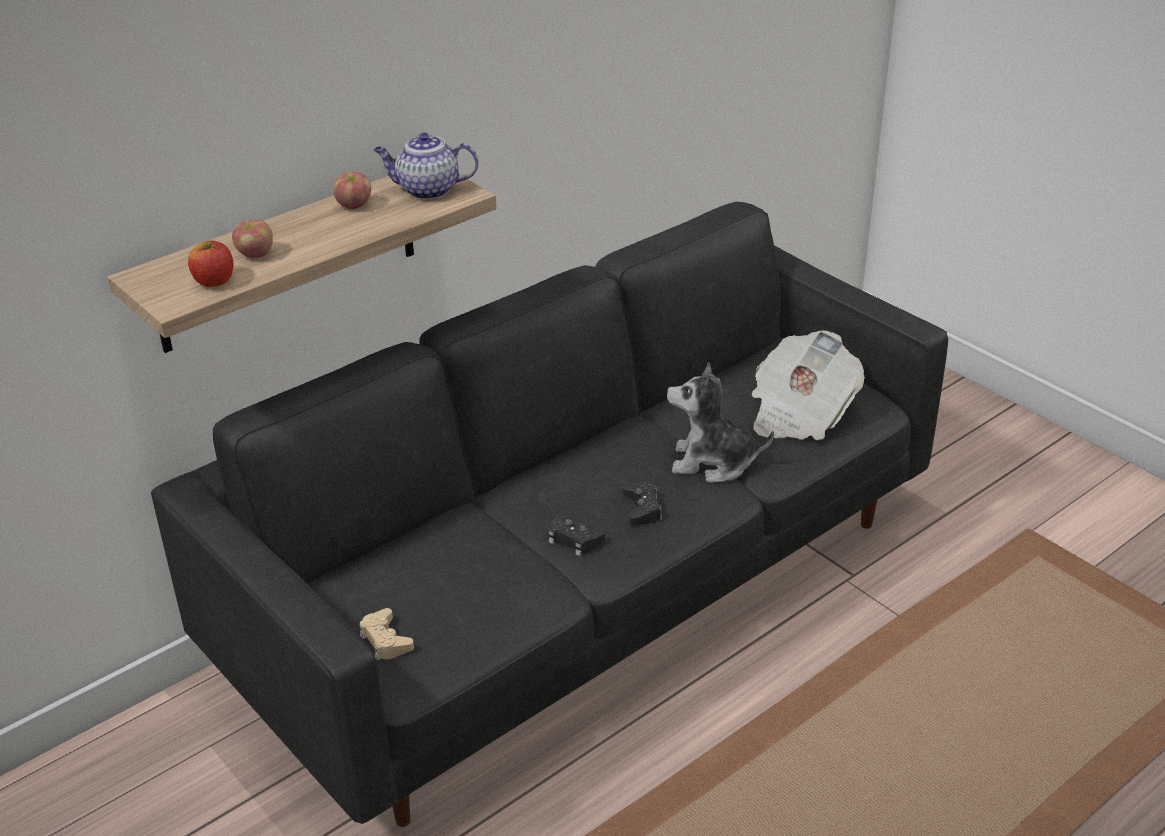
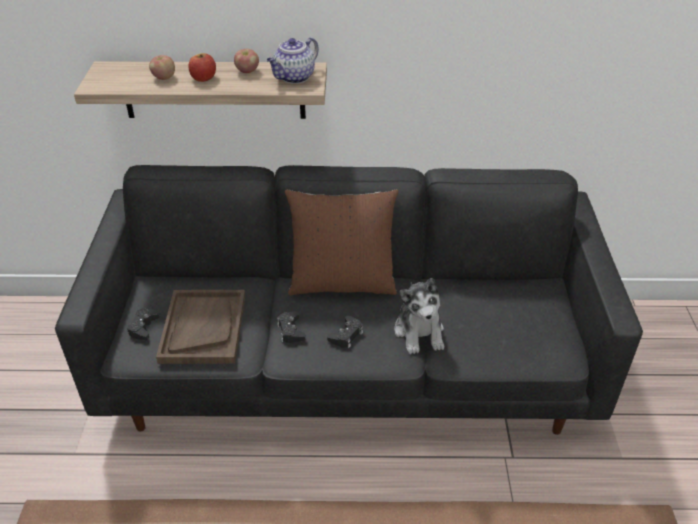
camera: 40 degrees right, 5 degrees up
apple [188,240,234,287] -> apple moved to [188,53,216,82]
beige game controller [359,608,414,660] -> black game controller [127,308,160,340]
teapot [374,133,478,200] -> teapot turned 90 degrees counterclockwise [267,37,319,84]
plush toy [667,362,774,483] -> plush toy turned 150 degrees counterclockwise [394,278,444,354]
newspaper [752,330,865,440] -> none
none -> brown tray [156,290,245,364]
none -> brown pillow [285,189,398,296]

